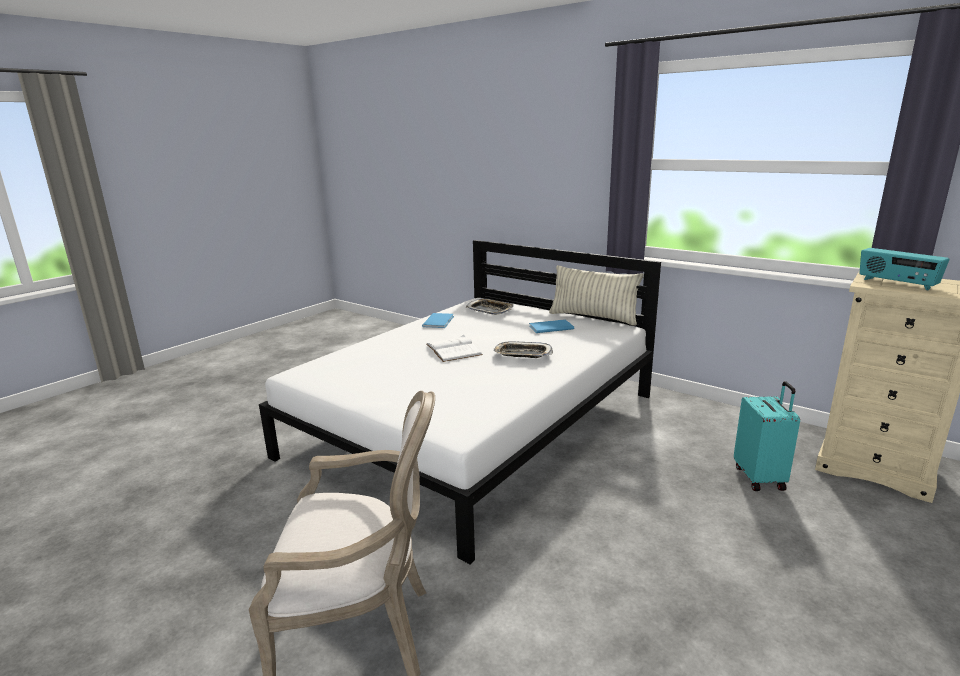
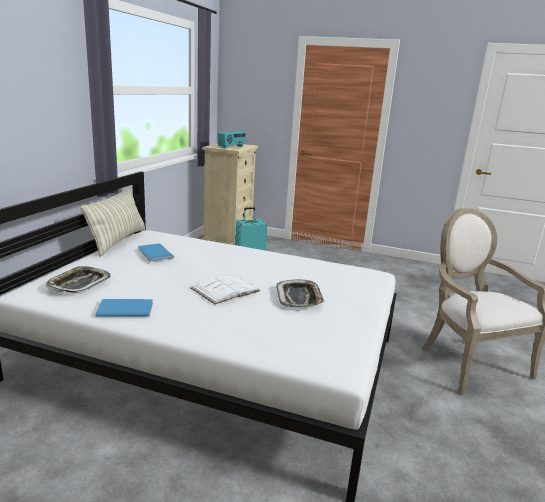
camera: 110 degrees left, 0 degrees up
tray [493,341,553,358] -> tray moved to [276,279,325,308]

